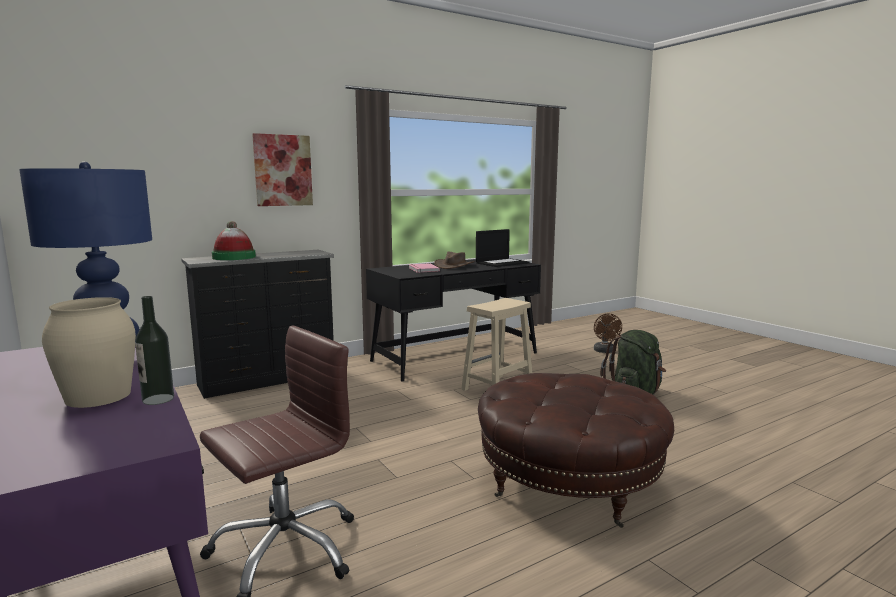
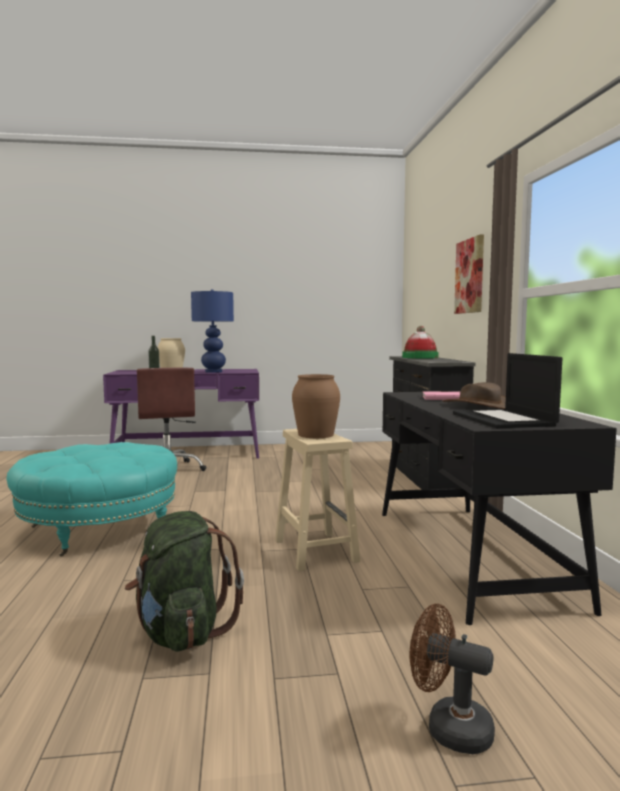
camera: 115 degrees right, 5 degrees down
brown ottoman [478,373,674,528] -> turquoise ottoman [6,442,177,557]
none -> brown vase [292,374,340,438]

